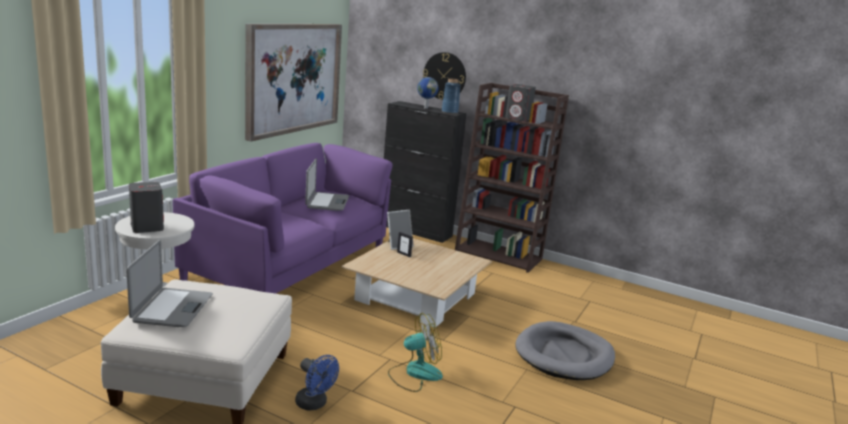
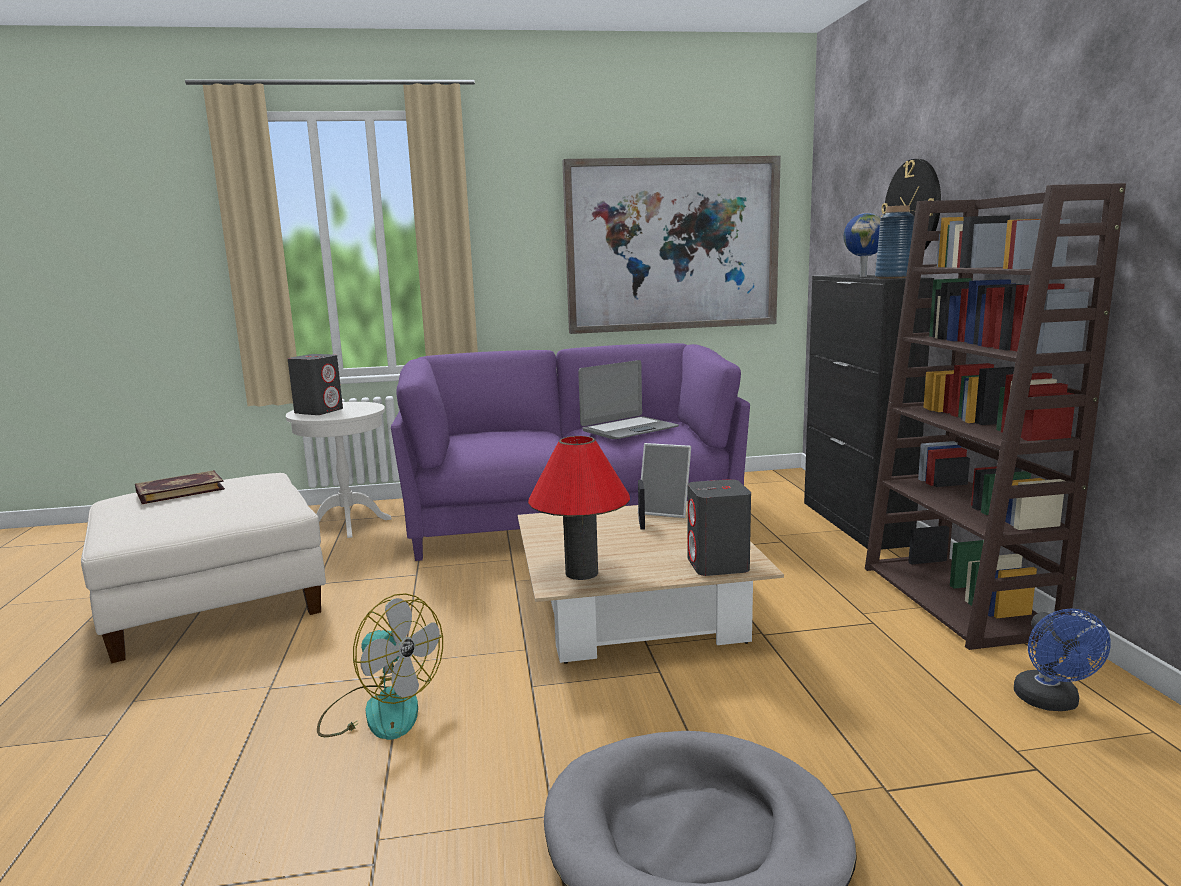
camera: 55 degrees right, 5 degrees down
laptop [126,240,213,327] -> book [135,470,225,504]
blue fan [295,355,339,410] -> blue fan moved to [1014,609,1111,711]
grey speaker [505,84,536,121] -> grey speaker moved to [687,479,751,576]
none -> red table lamp [528,436,630,580]

